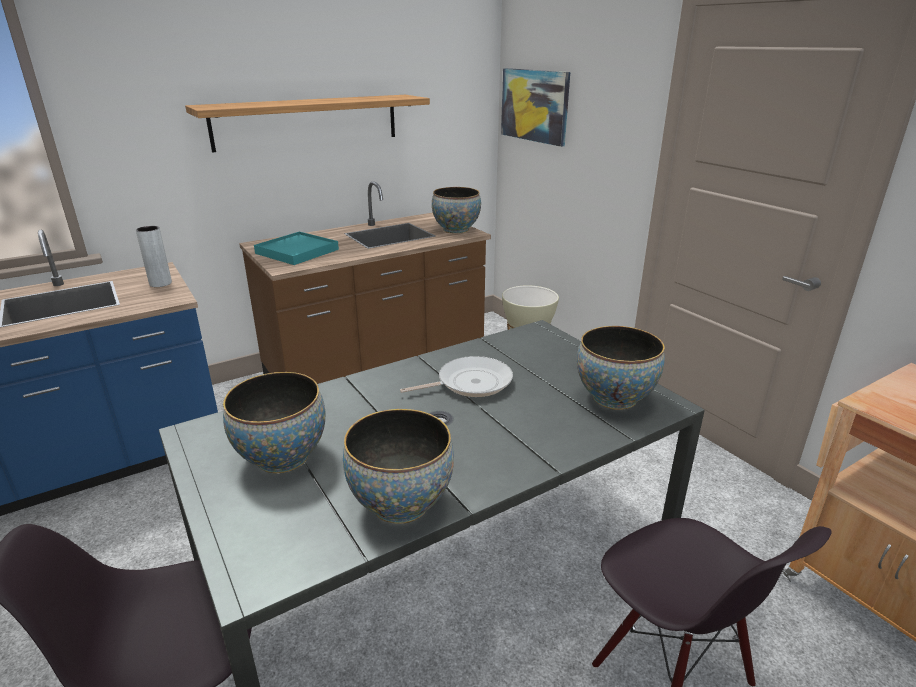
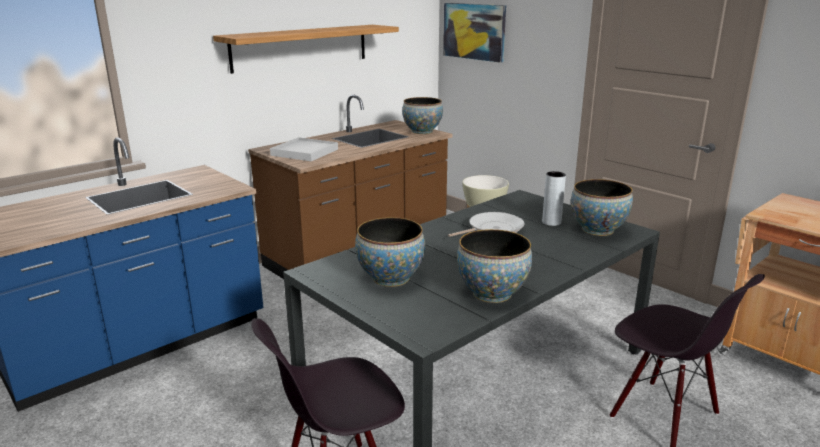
camera: 10 degrees left, 5 degrees down
grey vase [136,226,172,287] -> grey vase moved to [542,171,566,226]
turquoise tray [254,232,339,265] -> white tray [270,137,338,161]

